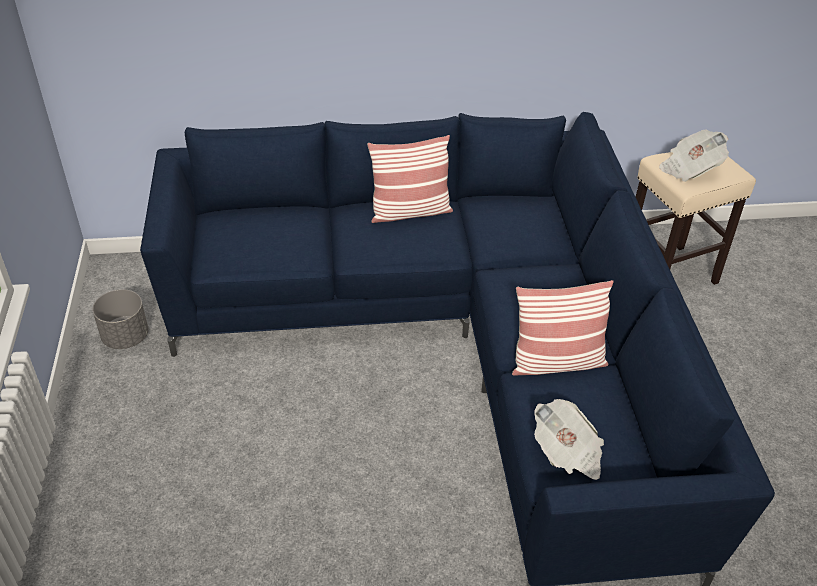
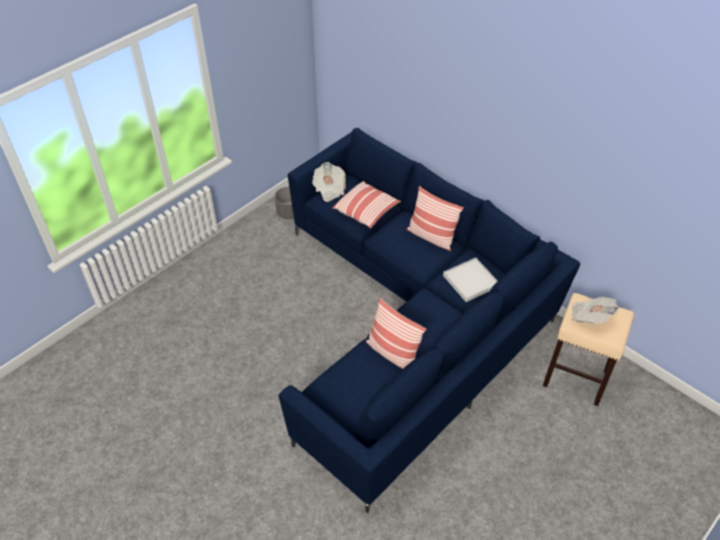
camera: 50 degrees right, 5 degrees up
newspaper [534,399,604,480] -> newspaper moved to [312,162,346,202]
none -> pillow [333,181,401,228]
none -> white tray [443,258,498,302]

